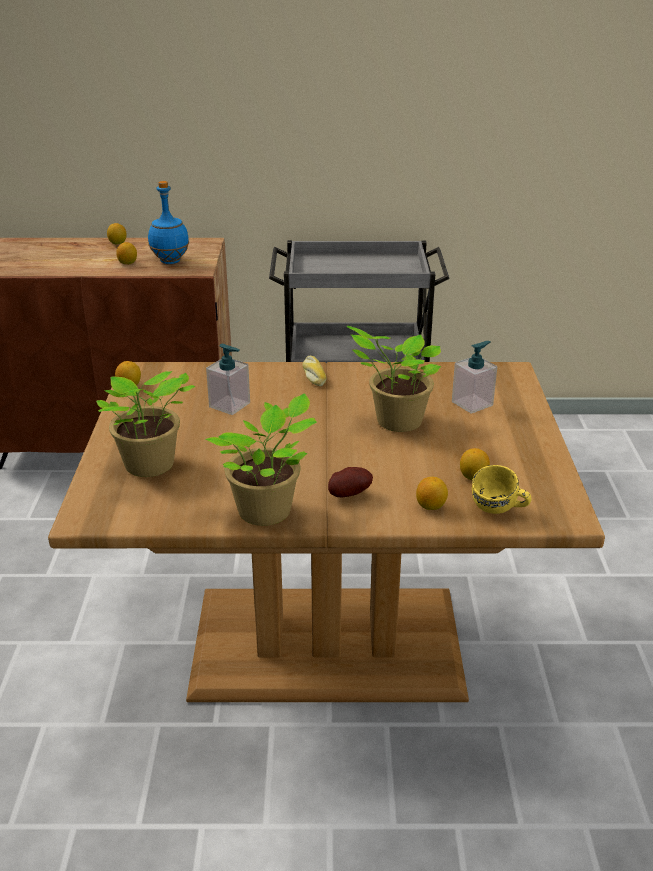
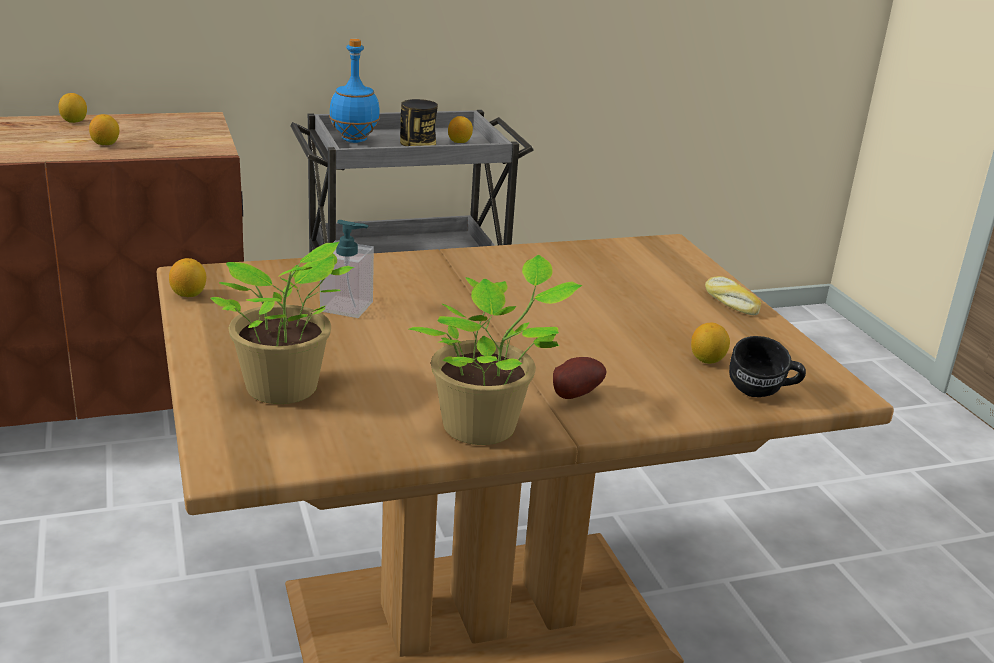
camera: 20 degrees left, 5 degrees down
blue bottle [148,181,189,264] -> blue bottle moved to [329,39,380,143]
bread [302,356,327,386] -> bread moved to [705,276,761,315]
potted plant [347,326,441,432] -> none
lemon [416,477,448,510] -> lemon moved to [448,116,473,143]
soap dispenser [452,341,497,414] -> none
yellow mug [472,465,532,514] -> black mug [729,336,806,397]
none -> can [400,99,438,146]

